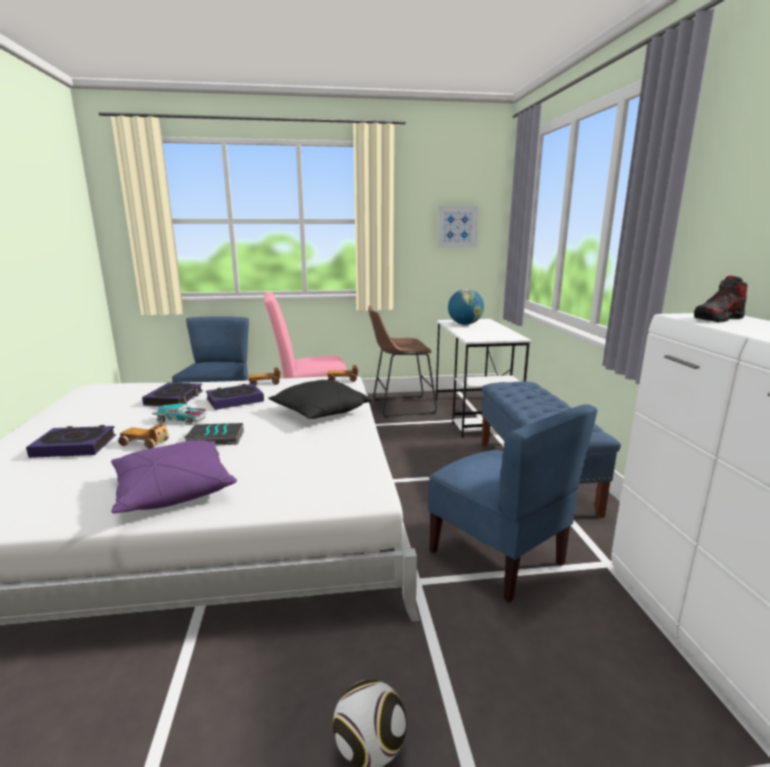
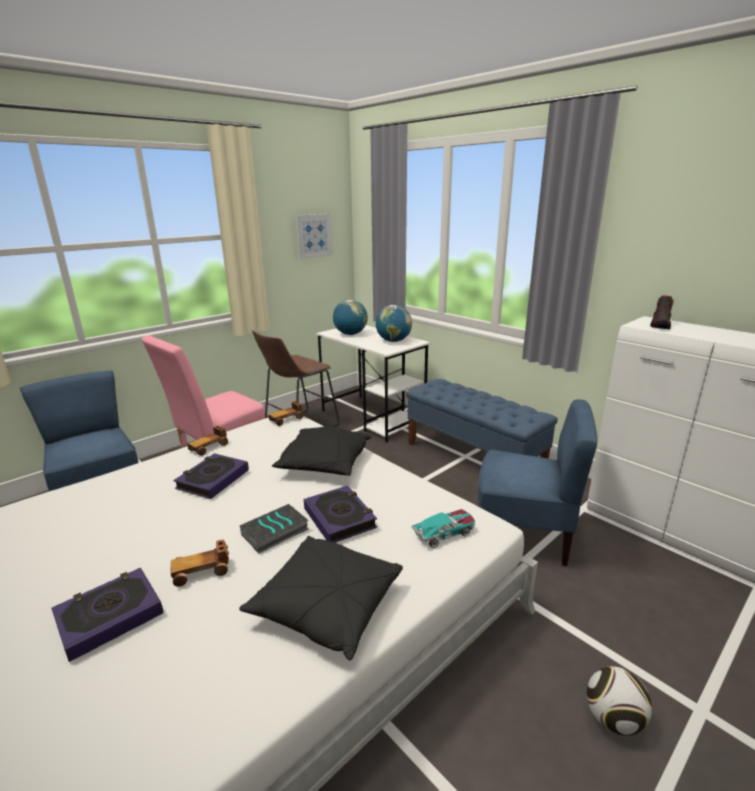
camera: 35 degrees left, 5 degrees up
purple pillow [111,440,237,513] -> black pillow [239,536,403,660]
book [142,382,203,406] -> book moved to [304,486,377,543]
toy car [152,404,207,425] -> toy car moved to [412,509,475,548]
none -> globe [375,305,412,342]

